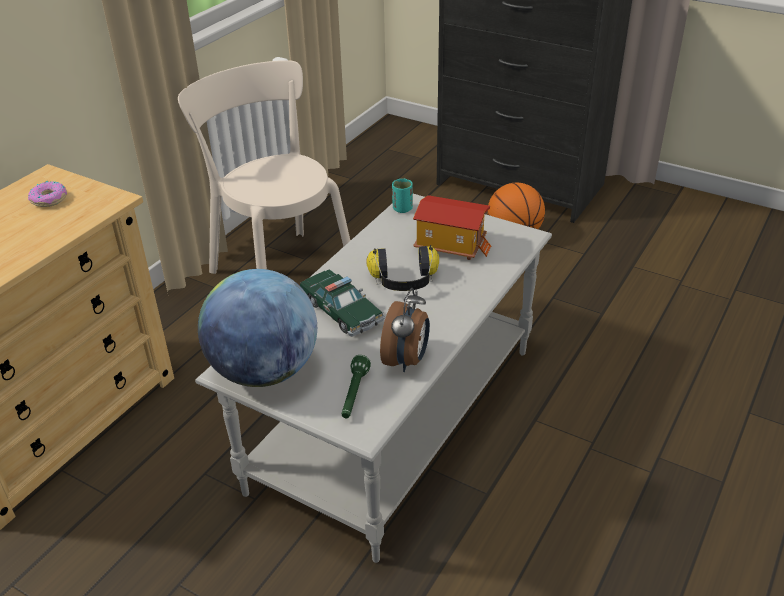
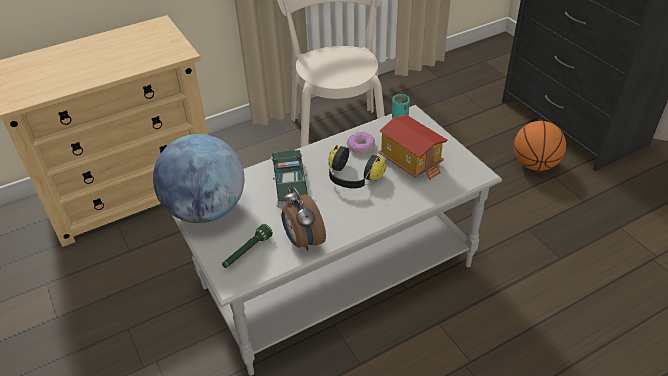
camera: 30 degrees right, 5 degrees up
donut [28,181,67,207] -> donut moved to [347,131,375,154]
alarm clock [380,288,430,372] -> alarm clock turned 105 degrees clockwise [281,187,326,251]

